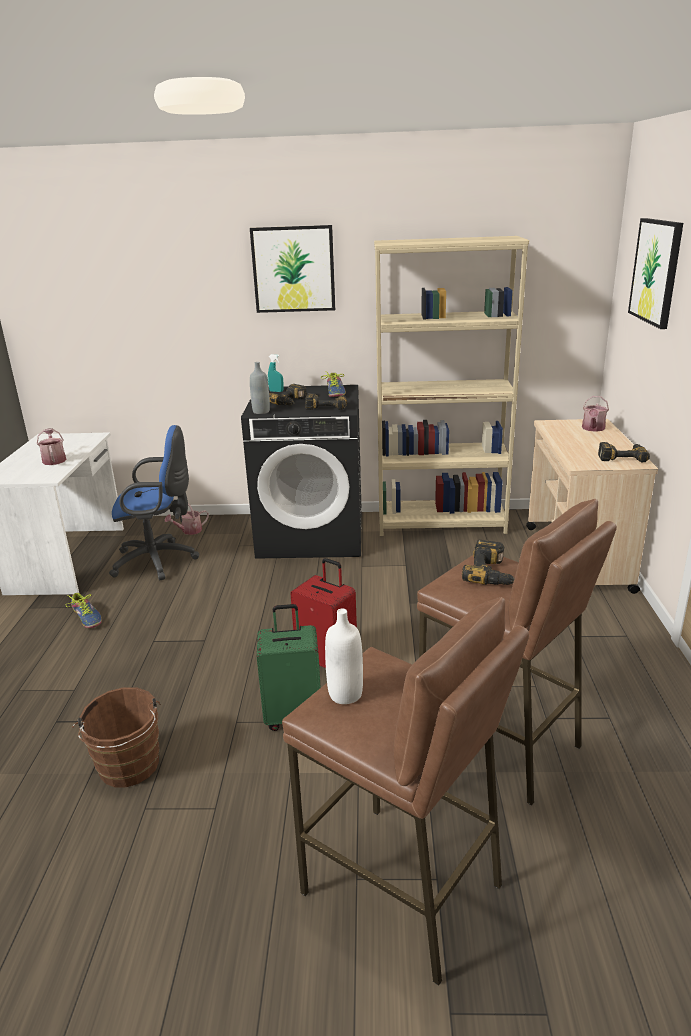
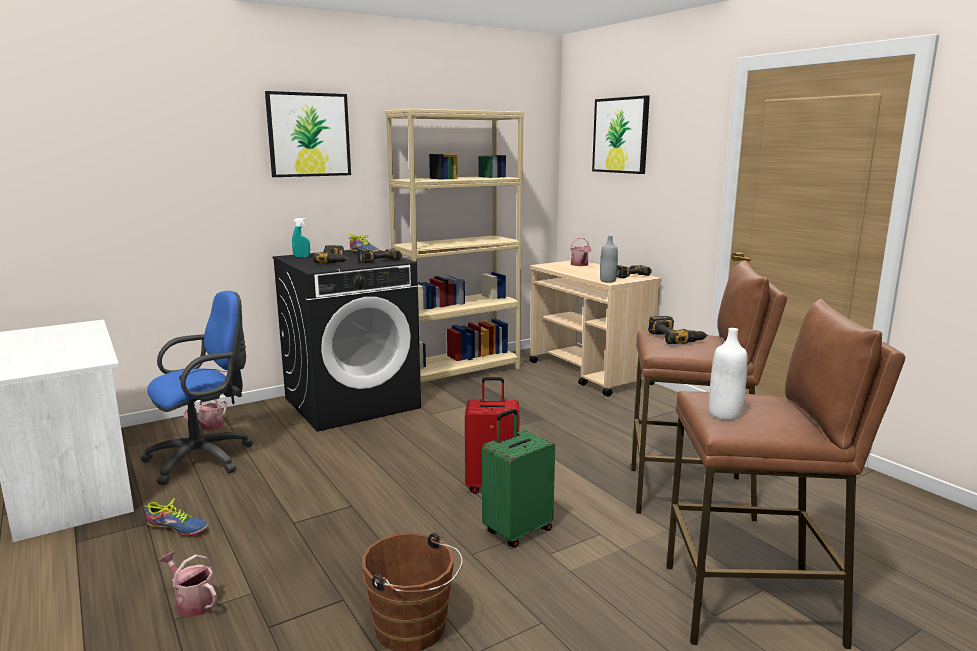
camera: 35 degrees left, 10 degrees down
watering can [37,428,67,465] -> watering can moved to [159,551,217,617]
grey bottle [250,362,270,414] -> grey bottle moved to [600,236,618,283]

